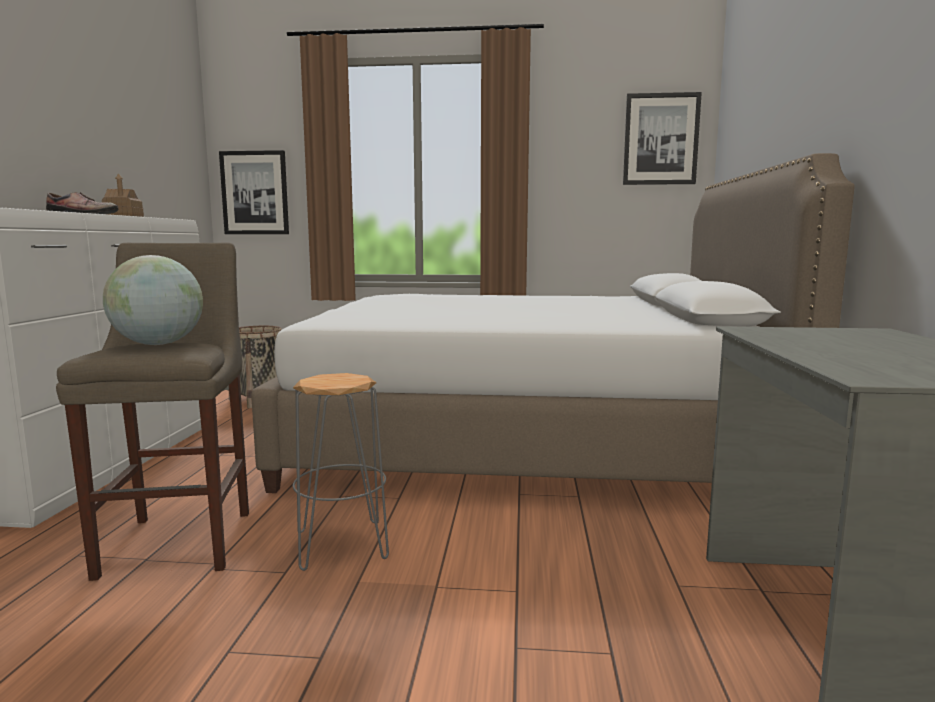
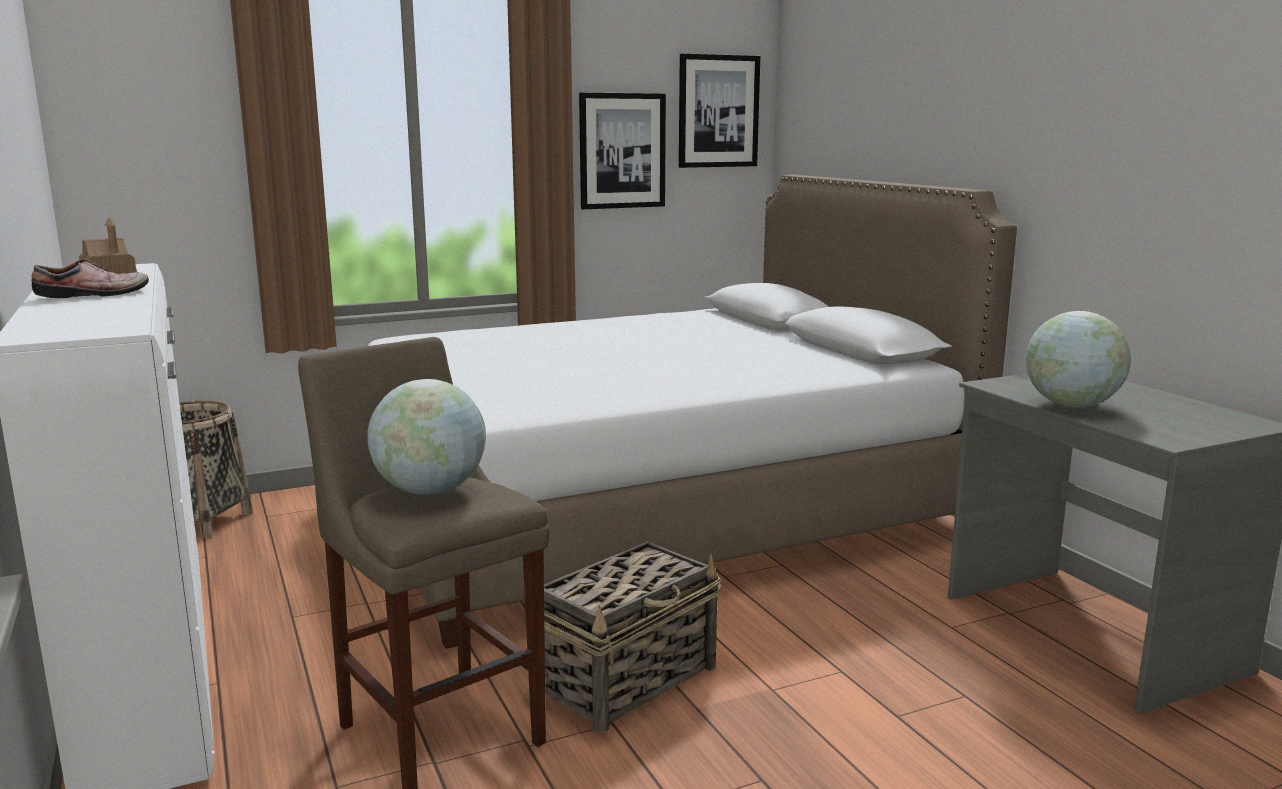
camera: 30 degrees left, 5 degrees up
picture [219,150,289,234] -> picture moved to [579,92,666,209]
grey stool [293,373,389,571] -> basket [544,541,721,733]
none -> globe [1026,311,1131,408]

